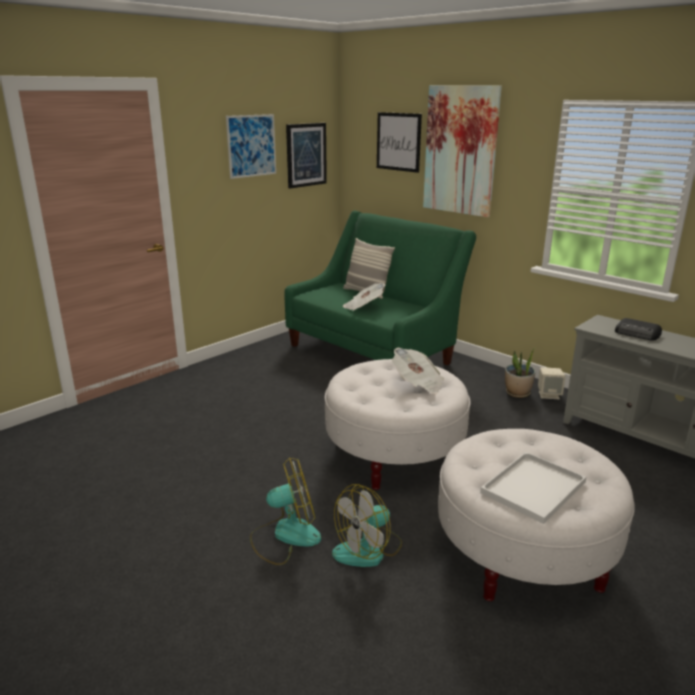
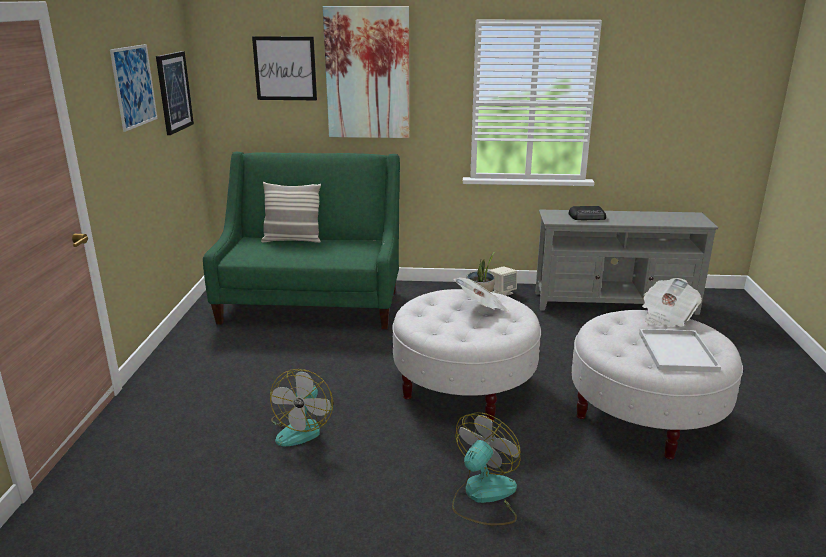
camera: 40 degrees left, 0 degrees up
fan [332,484,402,567] -> fan moved to [270,369,333,446]
newspaper [343,283,386,311] -> newspaper moved to [642,278,702,327]

